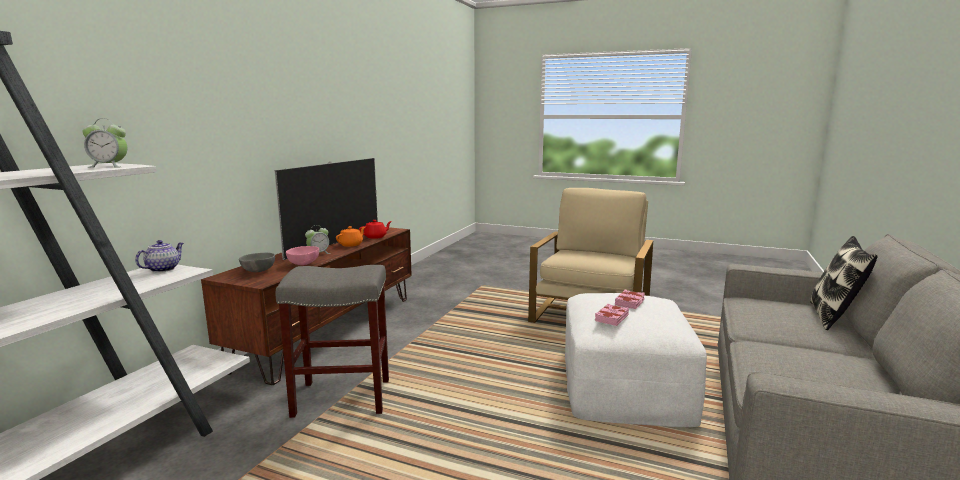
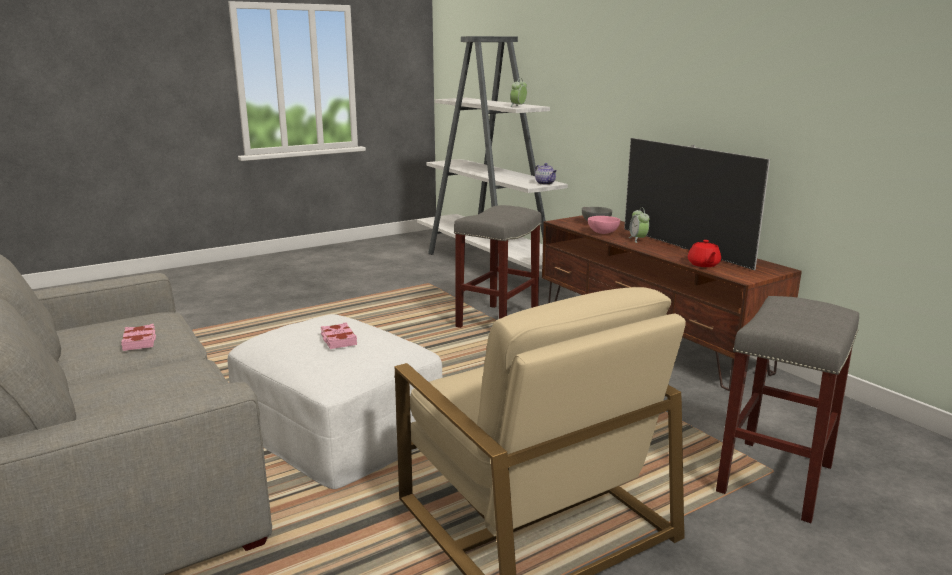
camera: 125 degrees right, 5 degrees up
orange teapot [336,226,365,247] -> none
pink book [595,304,629,326] -> pink book moved to [121,324,156,351]
pillow [810,236,878,330] -> none
none -> grey stool [716,296,859,523]

